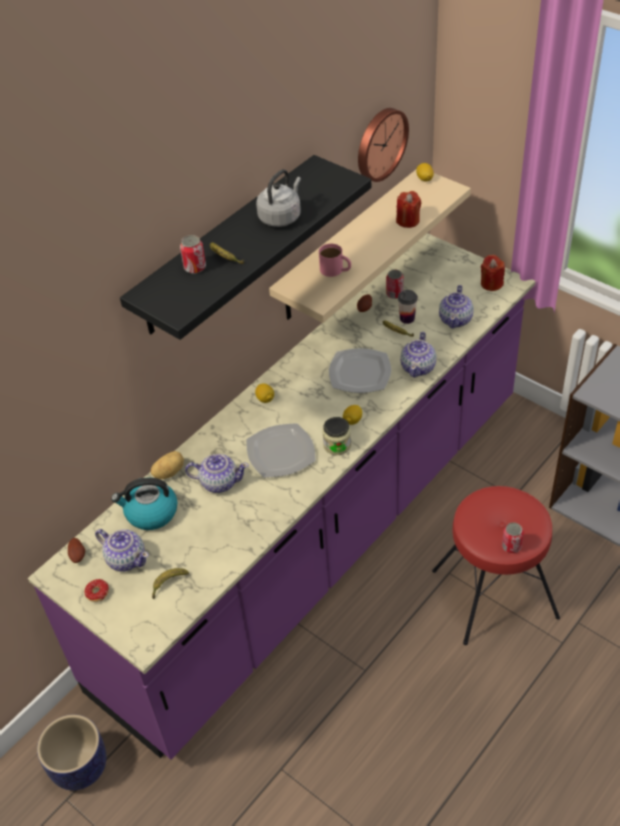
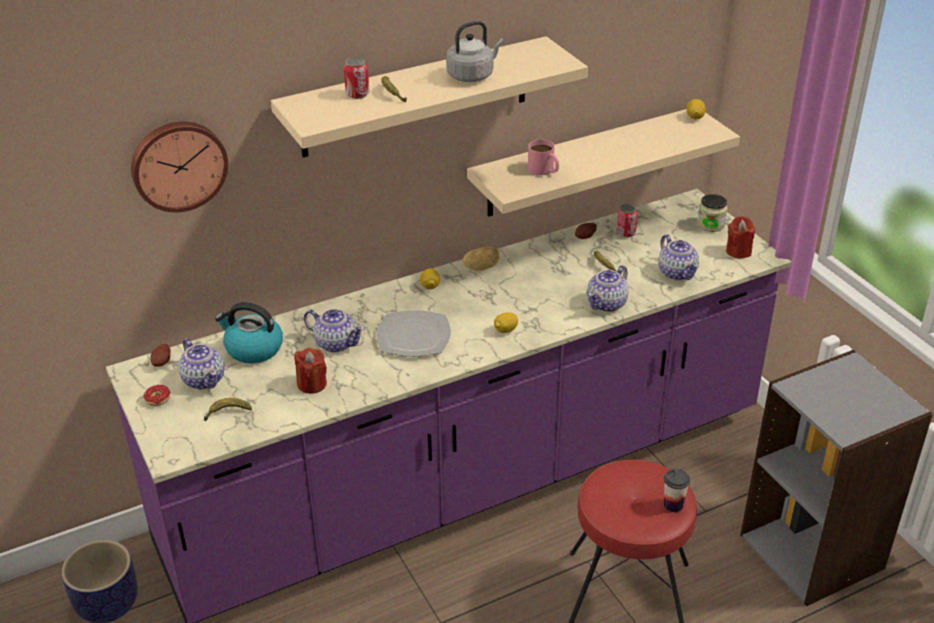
camera: 20 degrees right, 10 degrees down
black shelf [120,155,371,340] -> beige shelf [271,36,588,157]
potato [151,451,184,479] -> potato moved to [463,247,499,271]
jar [322,417,351,455] -> jar moved to [697,194,727,232]
plate [329,348,391,393] -> none
wall clock [358,108,409,182] -> wall clock moved to [131,122,228,212]
red candle [396,191,422,228] -> red candle moved to [295,348,327,394]
cup [398,290,418,324] -> cup moved to [664,469,690,512]
teapot [439,285,474,329] -> teapot turned 60 degrees counterclockwise [659,234,699,281]
can [502,522,524,553] -> none

